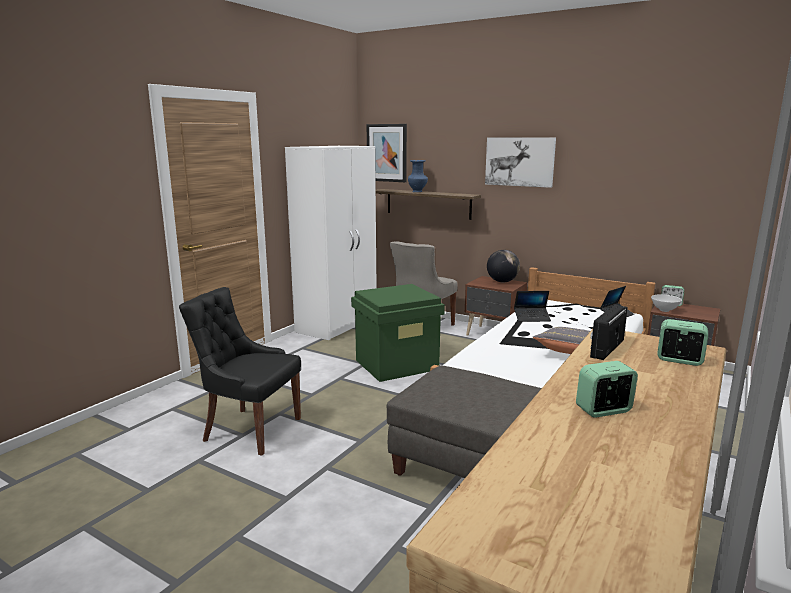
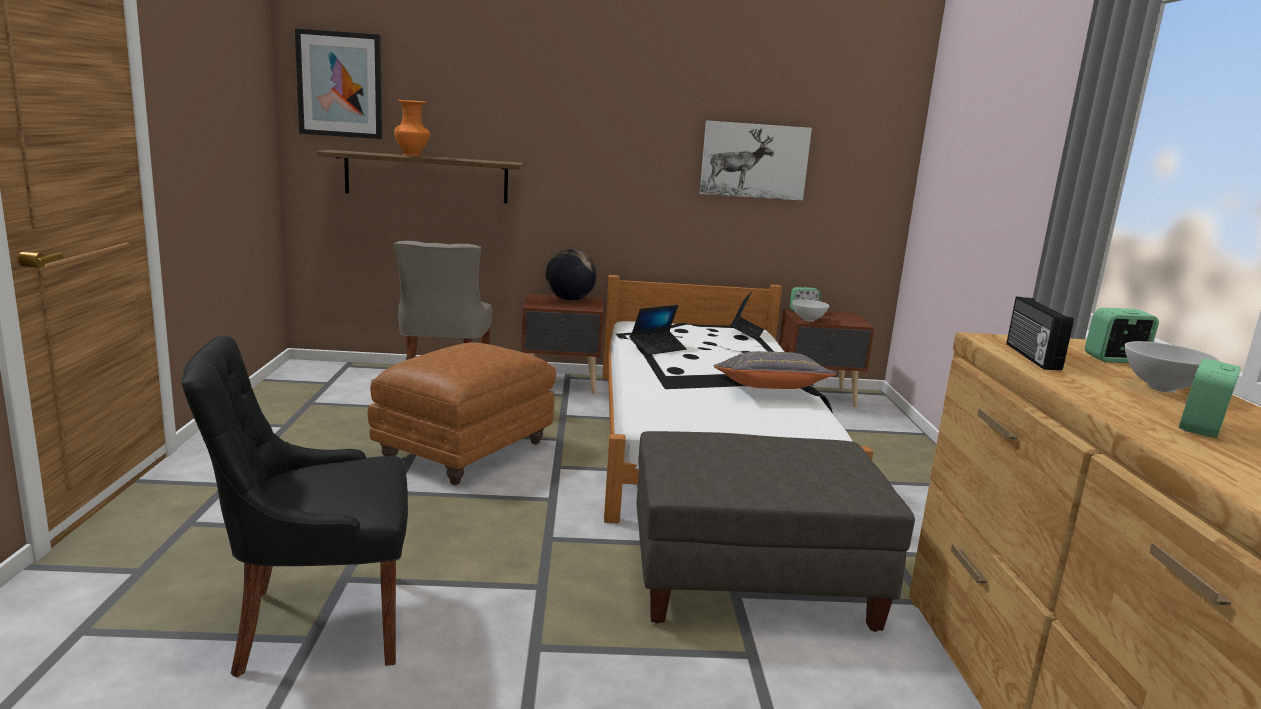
camera: 35 degrees left, 0 degrees up
white wardrobe [285,146,377,340] -> none
green storage box [351,284,445,382] -> brown ottoman [368,342,556,485]
blue vase [408,160,428,192] -> orange vase [394,100,430,156]
picture [485,137,556,188] -> picture moved to [700,120,812,201]
none -> white bowl [1124,341,1220,393]

